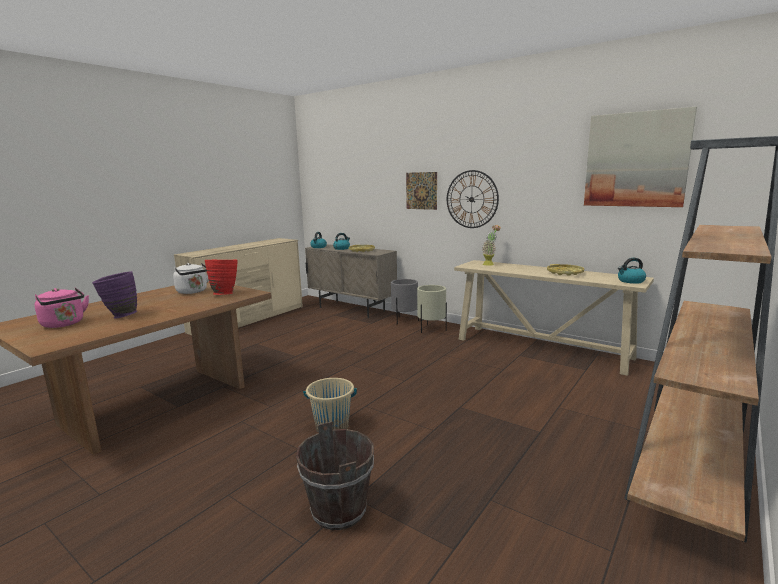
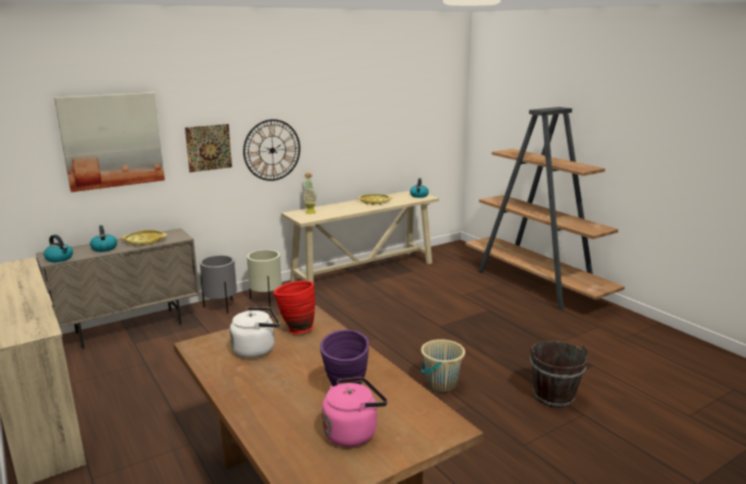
camera: 70 degrees left, 5 degrees up
picture [584,107,697,207] -> picture moved to [54,92,165,192]

